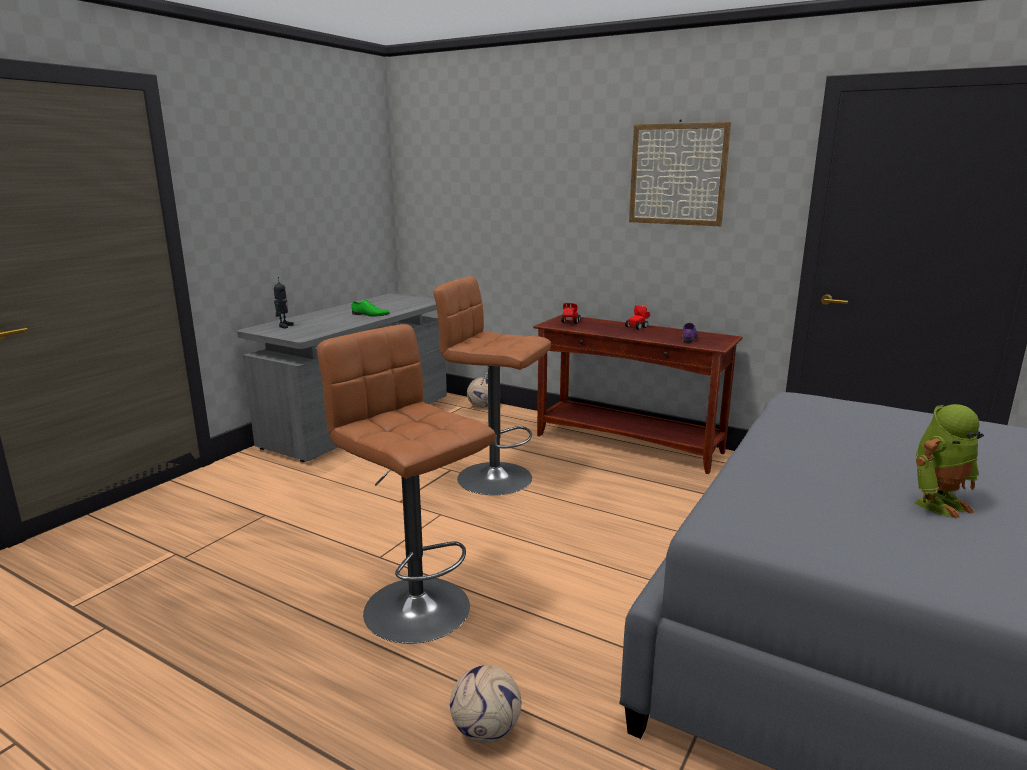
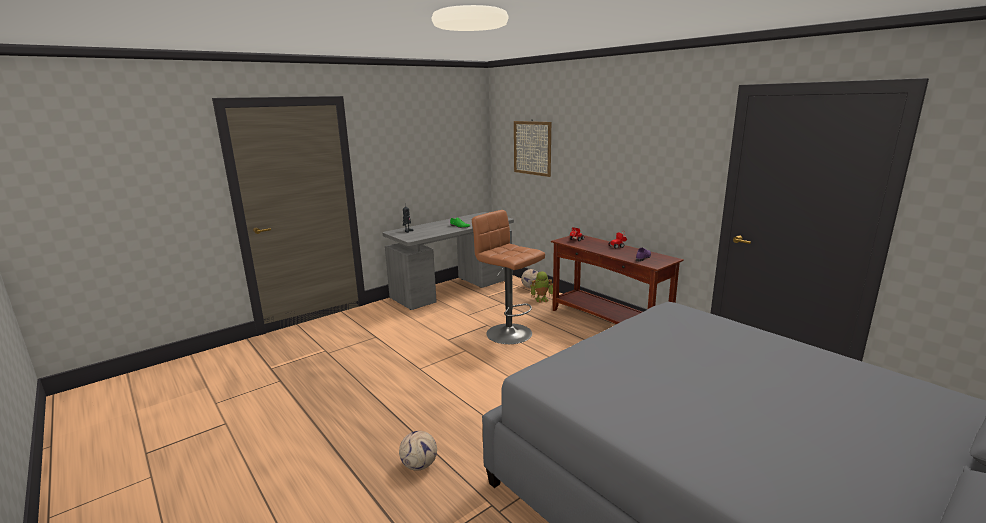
camera: 20 degrees right, 0 degrees up
brown stool [317,324,495,644] -> none
picture [629,119,731,226] -> picture moved to [514,120,551,177]
toy robot [915,404,984,519] -> toy robot moved to [530,271,553,303]

